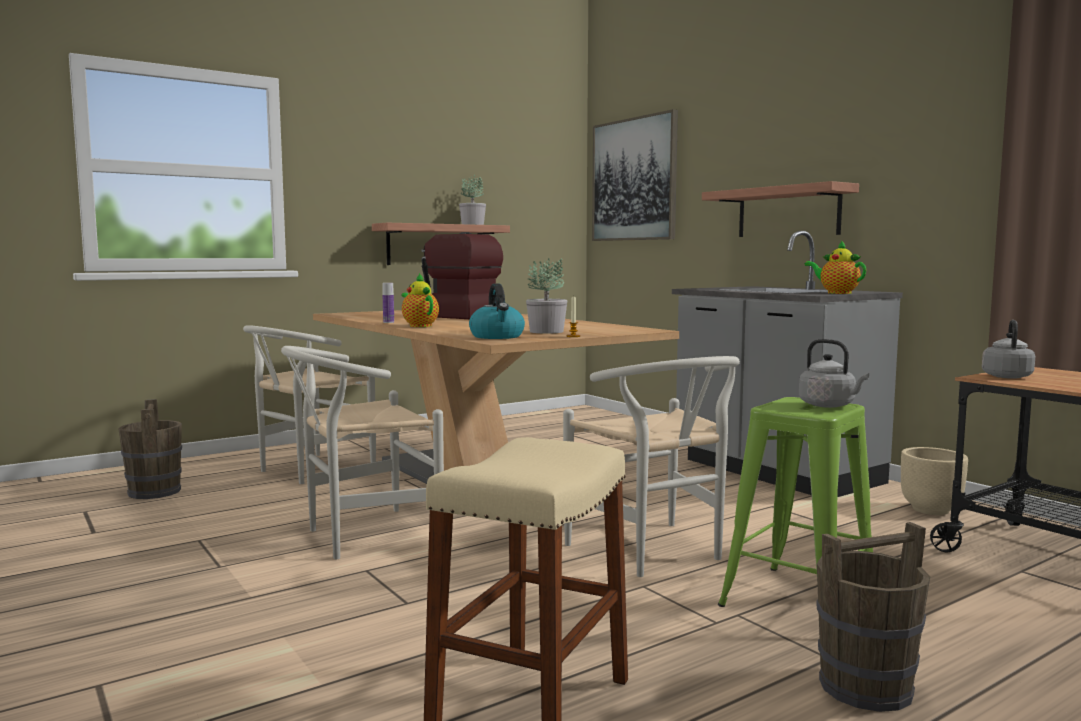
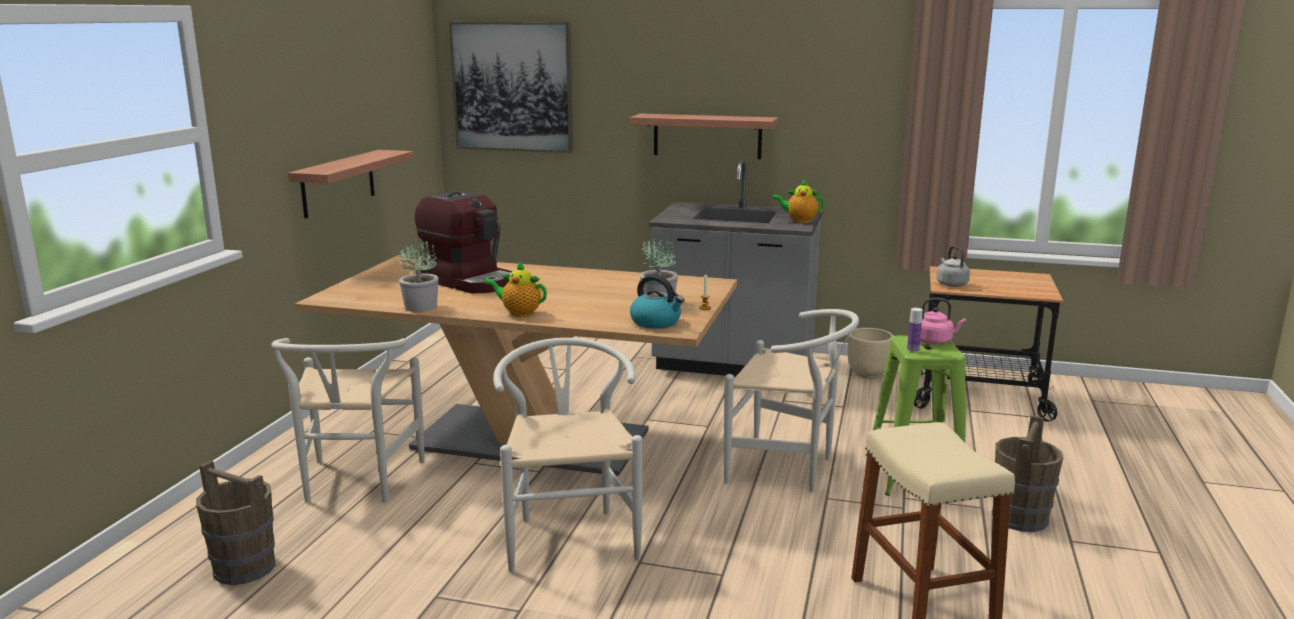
camera: 40 degrees left, 10 degrees up
white chair [281,346,444,559] -> white chair turned 150 degrees clockwise [493,338,643,573]
bottle [383,283,394,323] -> bottle moved to [907,308,923,352]
coffee machine [421,232,503,319] -> coffee machine turned 135 degrees counterclockwise [415,190,513,293]
potted plant [459,174,486,225] -> potted plant moved to [399,239,439,312]
grey kettle [799,339,869,408] -> pink kettle [920,298,966,345]

